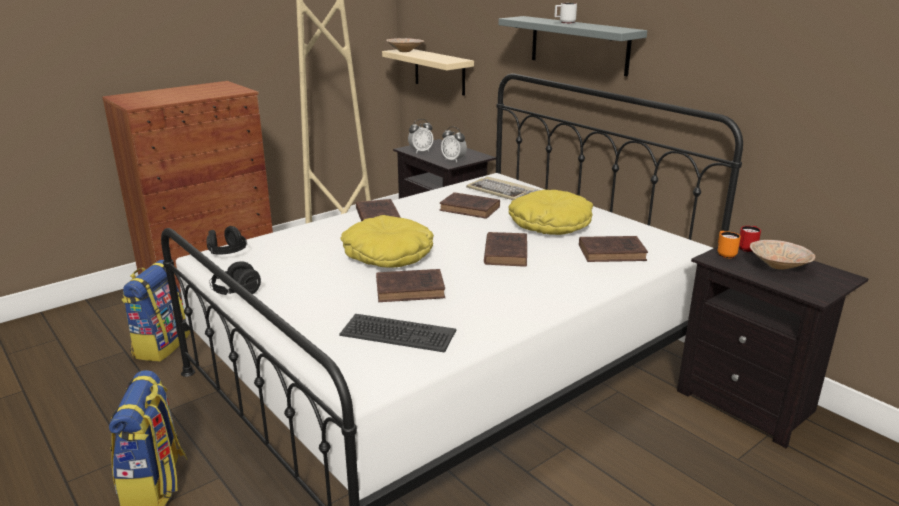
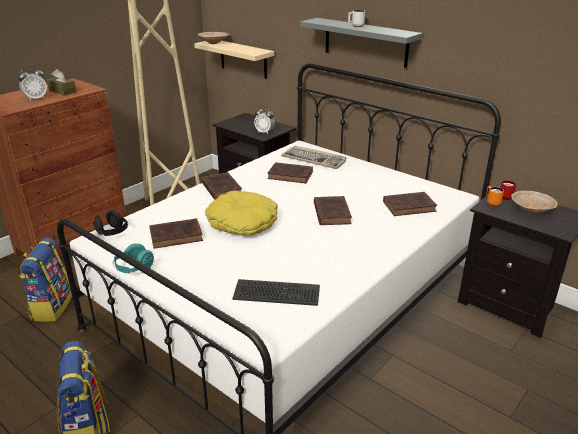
camera: 10 degrees left, 5 degrees up
black headphones [209,261,261,295] -> turquoise headphones [113,243,154,273]
brown book [376,269,445,302] -> brown book moved to [149,218,203,249]
alarm clock [408,119,433,153] -> alarm clock moved to [18,66,47,101]
yellow pillow [509,190,593,235] -> none
none -> brown tissue box [47,69,77,96]

